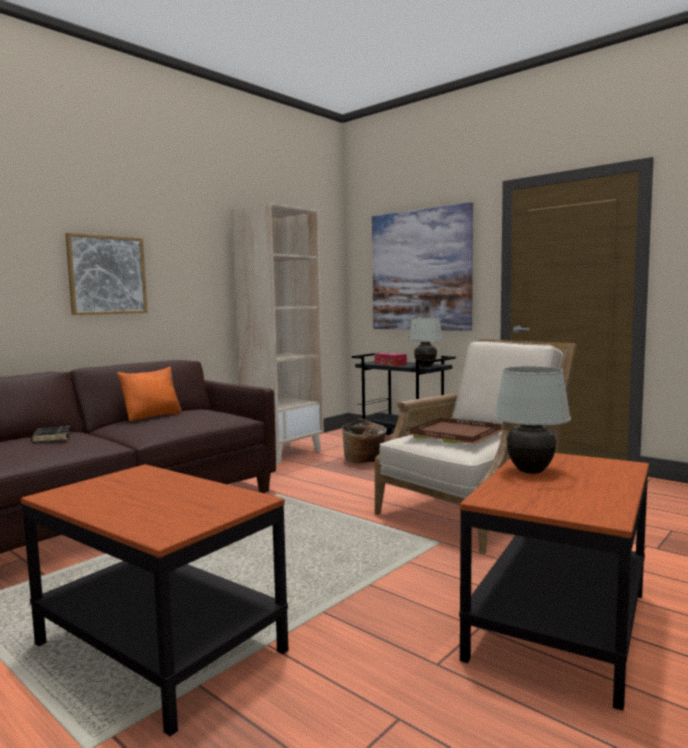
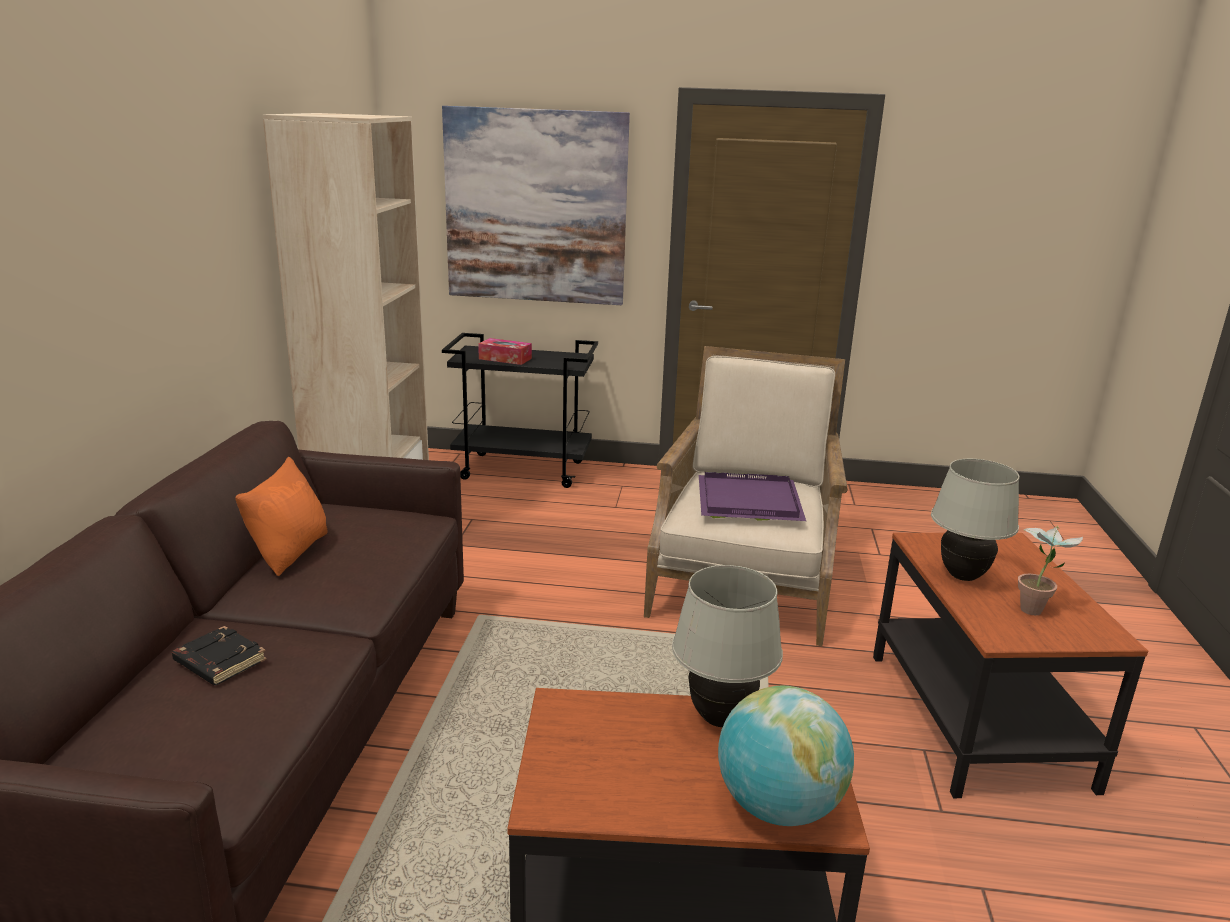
camera: 35 degrees left, 15 degrees up
picture [65,233,147,315] -> none
basket [342,419,387,463] -> none
brown tray [404,417,502,444] -> purple tray [699,472,806,521]
white table lamp [408,317,443,367] -> white table lamp moved to [672,565,783,727]
none -> globe [718,686,854,826]
none -> potted plant [1018,526,1083,615]

